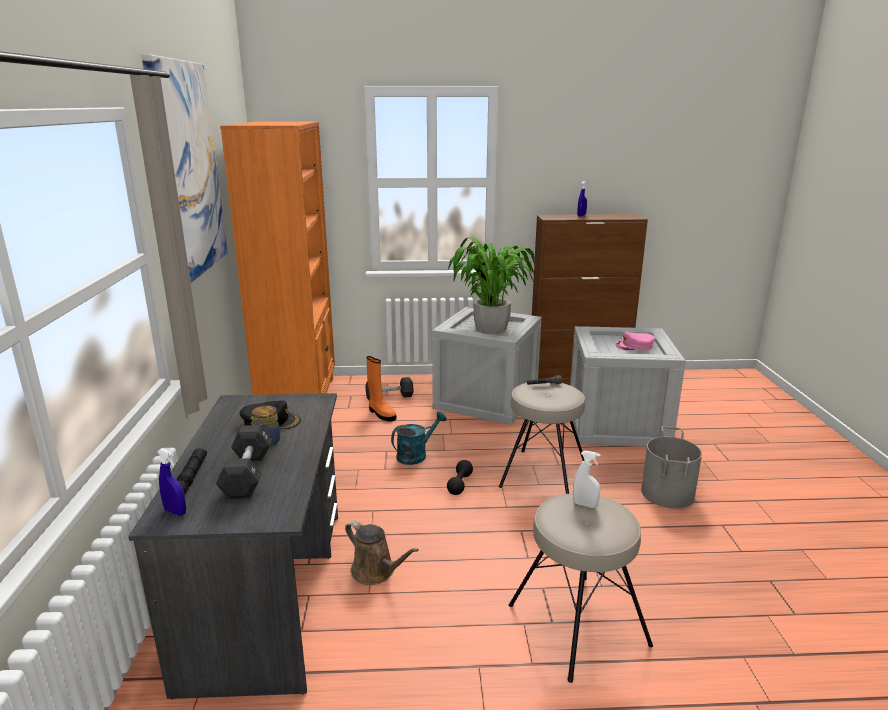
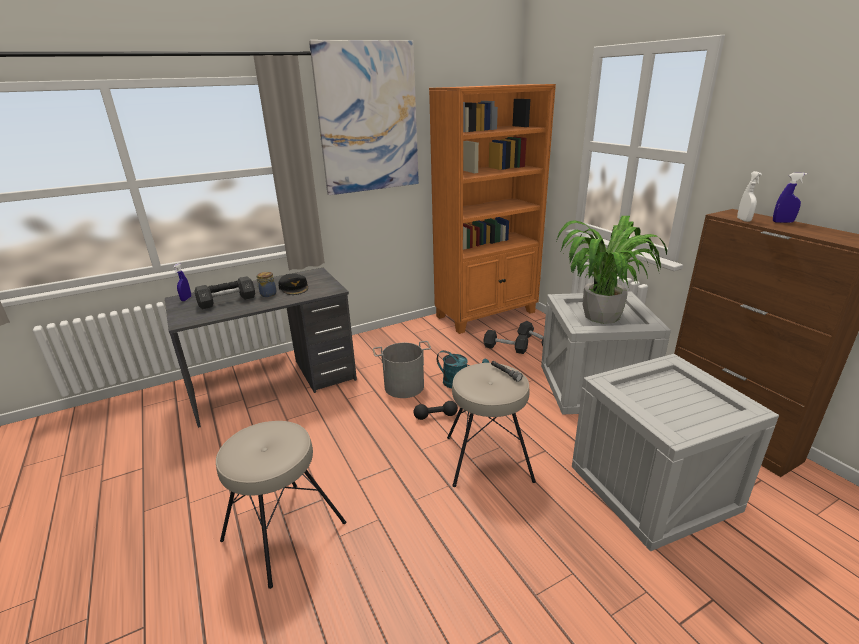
camera: 65 degrees right, 5 degrees up
brown watering can [345,520,419,585] -> none
orange boot [367,356,396,421] -> black dumbbell [483,330,528,354]
white spray bottle [573,451,600,508] -> white spray bottle moved to [737,171,762,222]
pink cap [615,332,655,350] -> none
grey bucket [641,426,702,509] -> grey bucket moved to [373,341,431,398]

